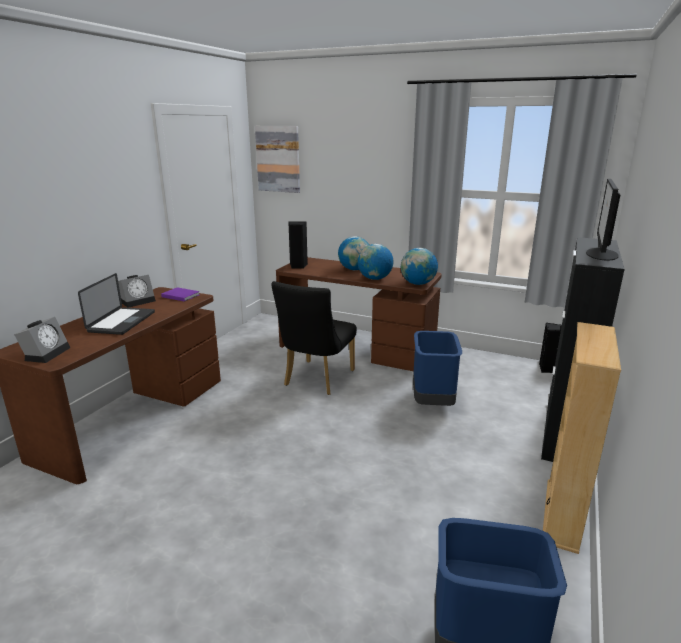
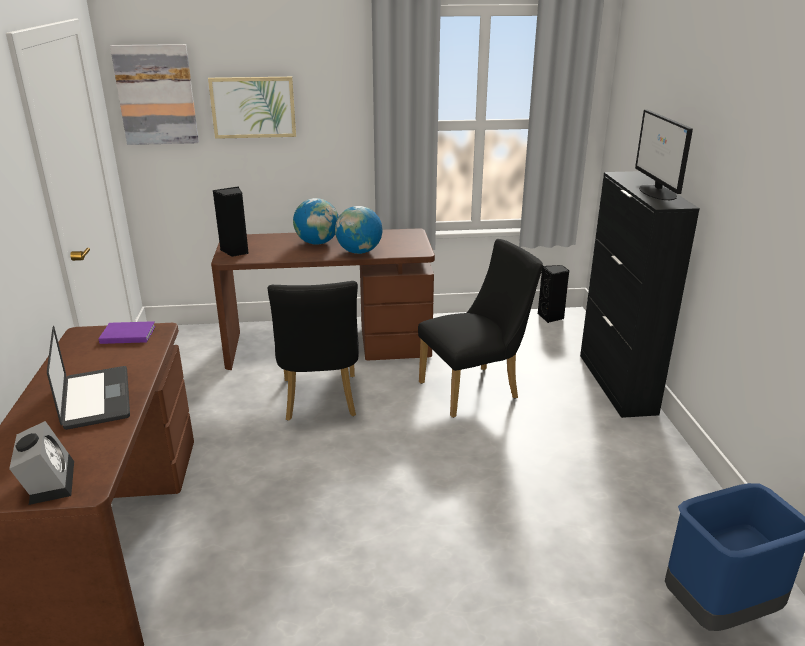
camera: 30 degrees left, 5 degrees up
alarm clock [118,275,156,308] -> none
globe [401,248,438,285] -> none
blue trash can [413,331,462,406] -> black chair [418,239,543,418]
beige bookcase [543,322,621,554] -> none
none -> picture [208,77,296,139]

